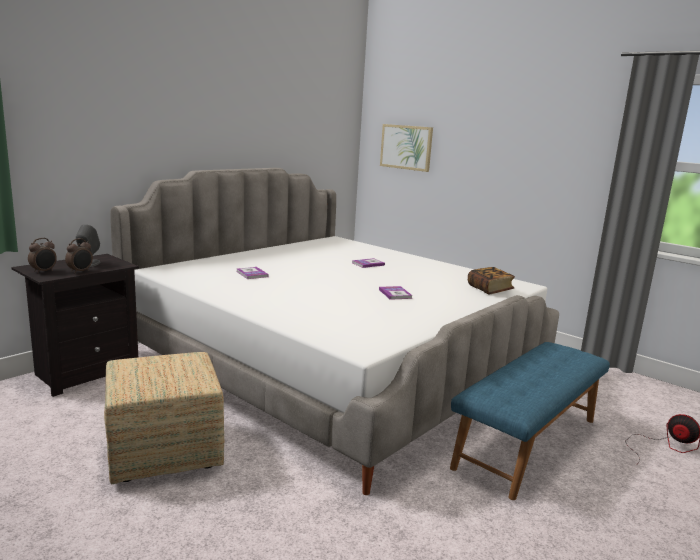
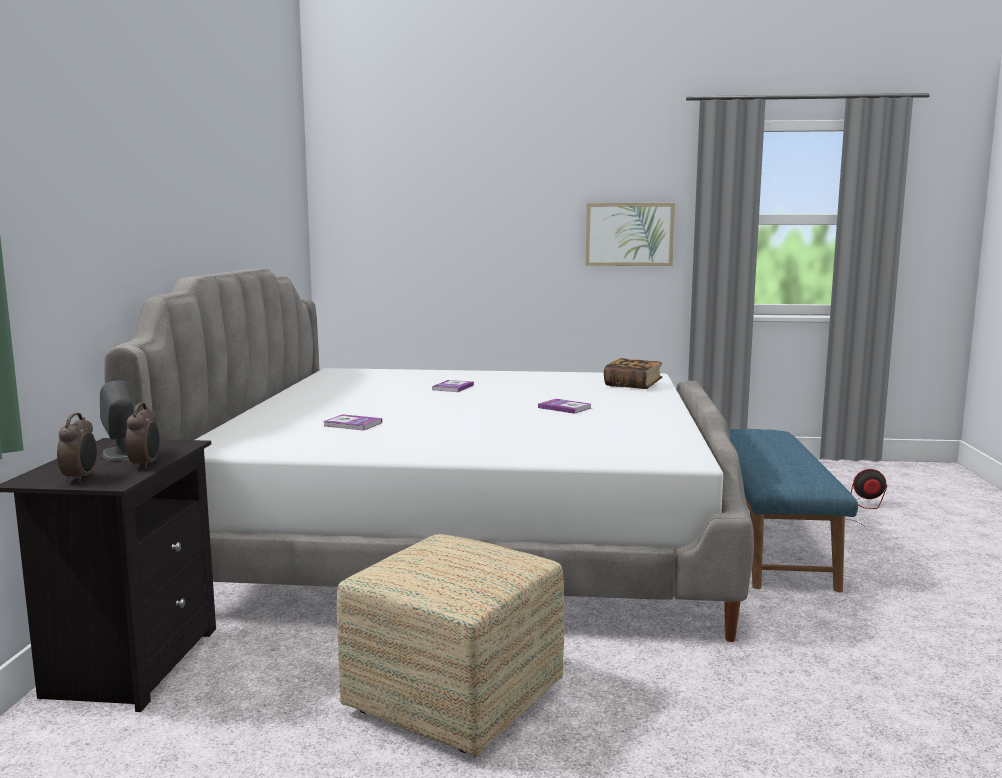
camera: 35 degrees left, 5 degrees down
picture [380,124,433,172] -> picture moved to [586,203,675,266]

